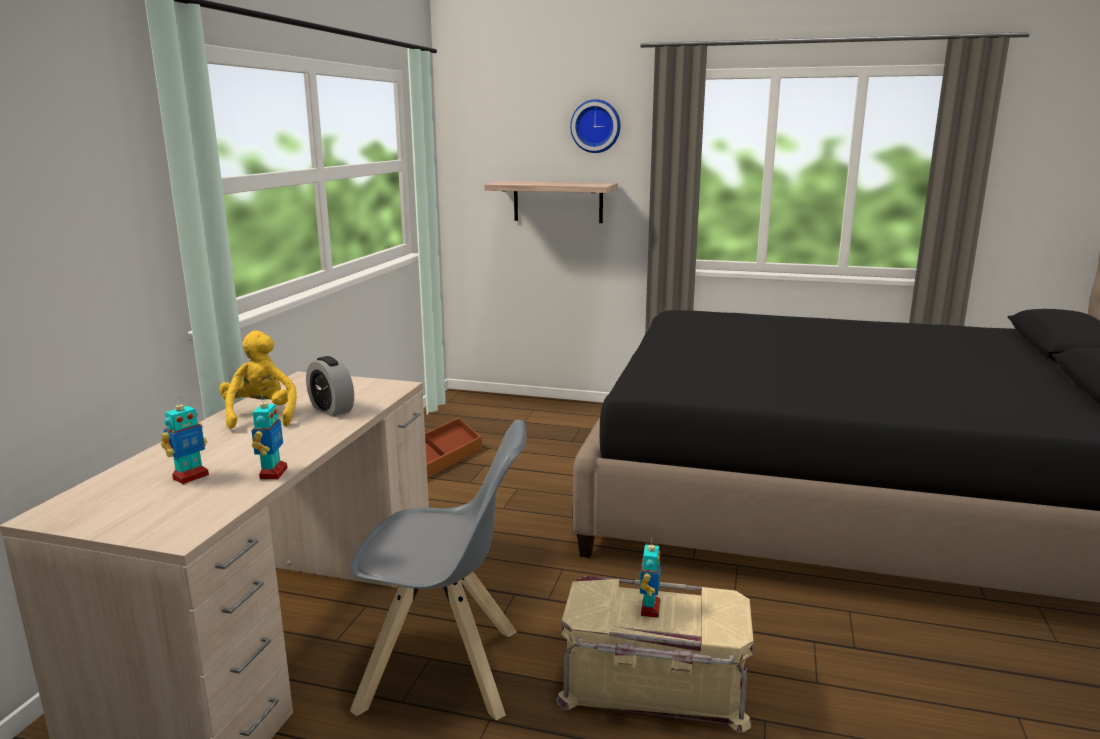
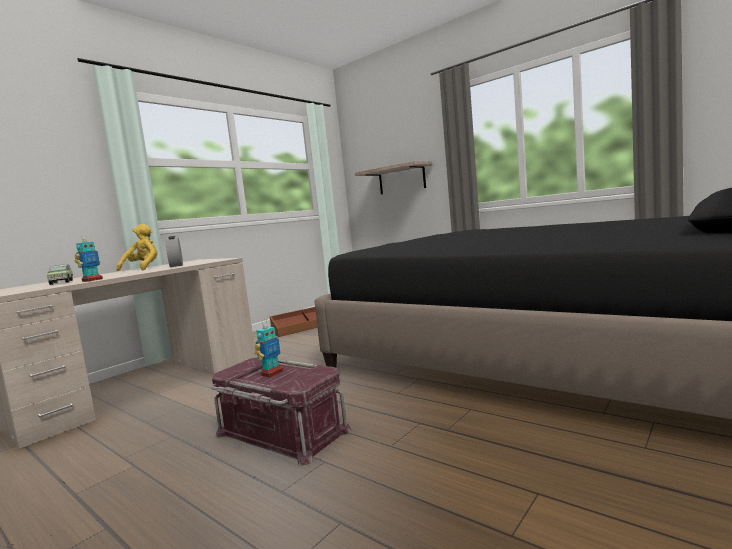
camera: 25 degrees right, 10 degrees down
toy robot [161,397,209,484] -> toy car [47,264,73,285]
grey chair [350,420,527,720] -> none
beige storage box [556,576,754,733] -> red storage box [211,357,352,466]
wall clock [570,99,621,153] -> none

